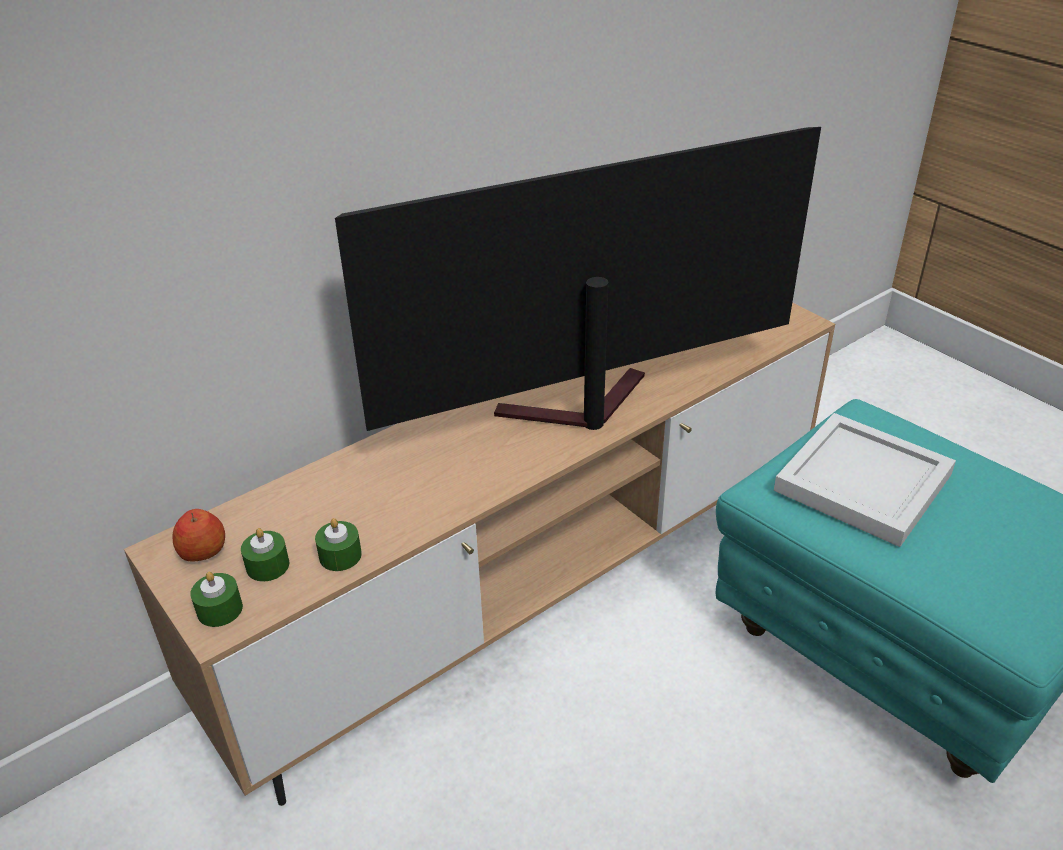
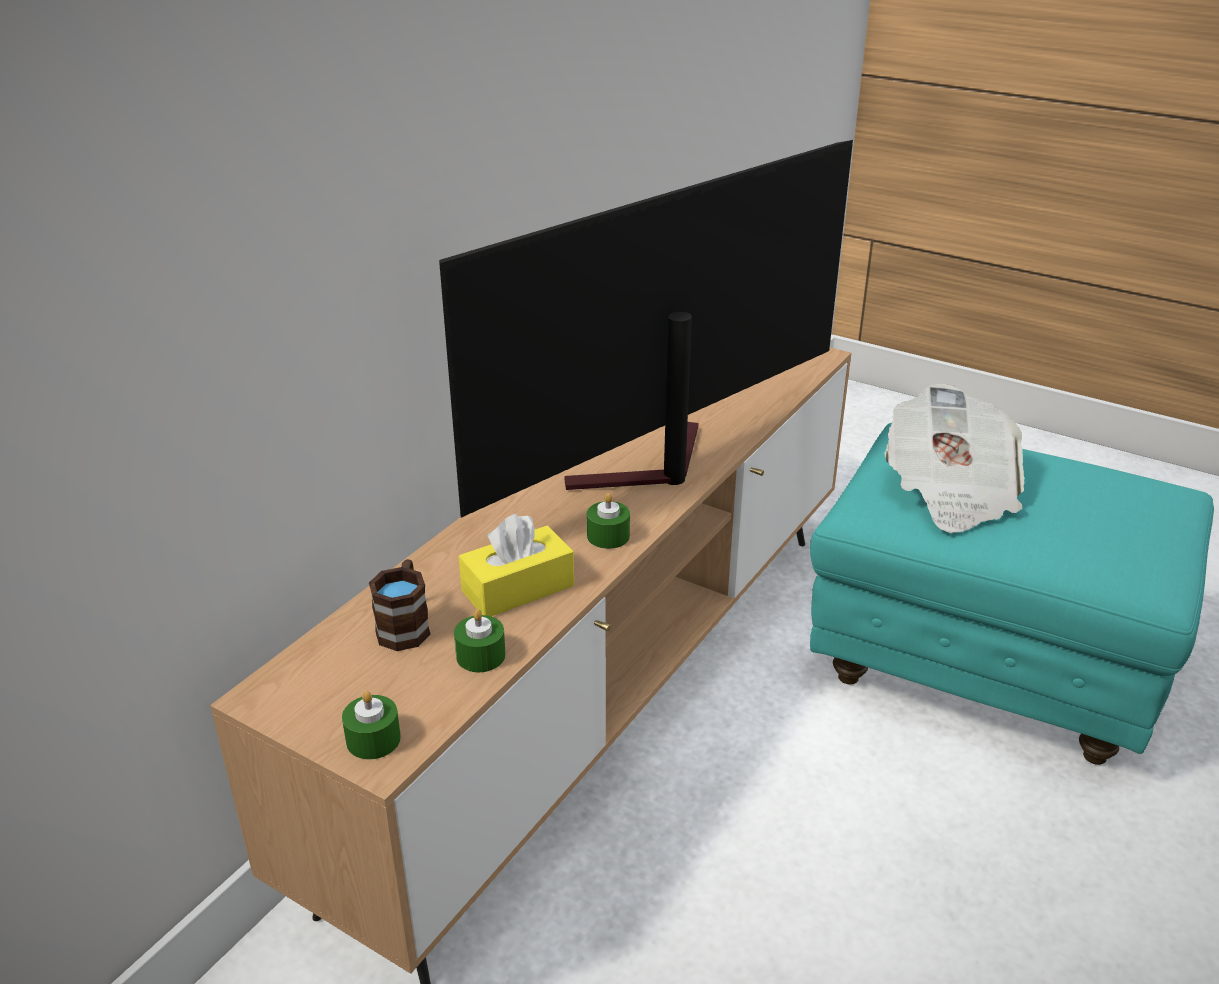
camera: 20 degrees left, 5 degrees down
apple [173,509,225,561] -> none
green candle [241,528,289,582] -> green candle moved to [587,493,630,549]
white tray [774,413,956,547] -> newspaper [884,384,1025,533]
none -> brown mug [369,559,430,651]
none -> yellow tissue box [459,514,574,616]

